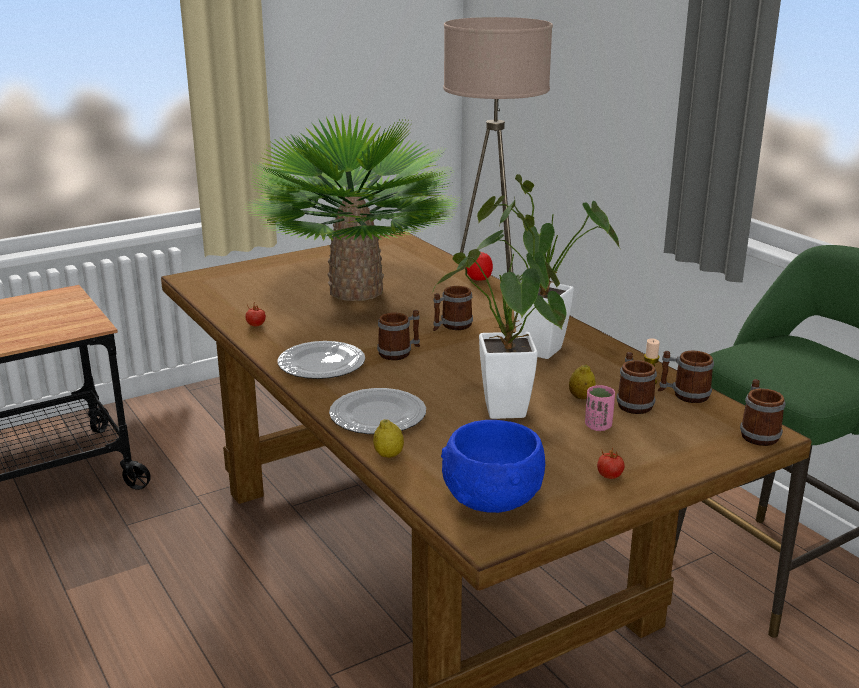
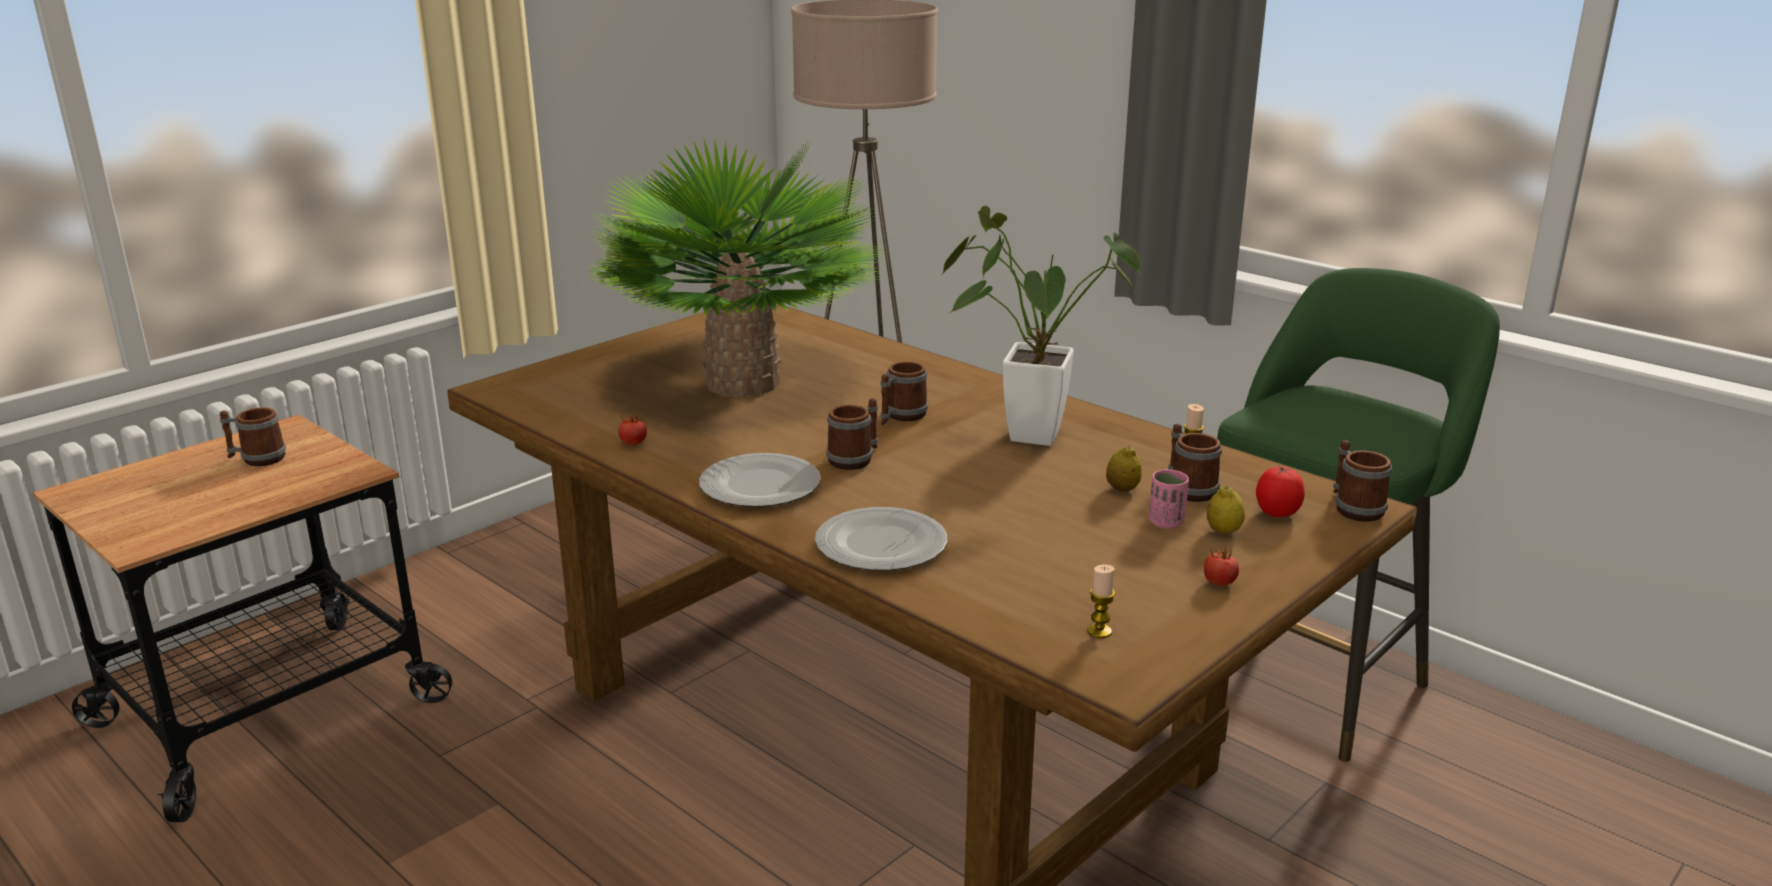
camera: 15 degrees left, 0 degrees up
lemon [373,419,404,458] -> lemon moved to [1207,486,1245,534]
potted plant [432,213,566,419] -> none
blue bowl [441,420,545,513] -> candle [1087,565,1115,638]
tomato [466,252,493,281] -> tomato moved to [1256,465,1305,517]
mug [658,350,714,403] -> mug moved to [220,407,286,466]

